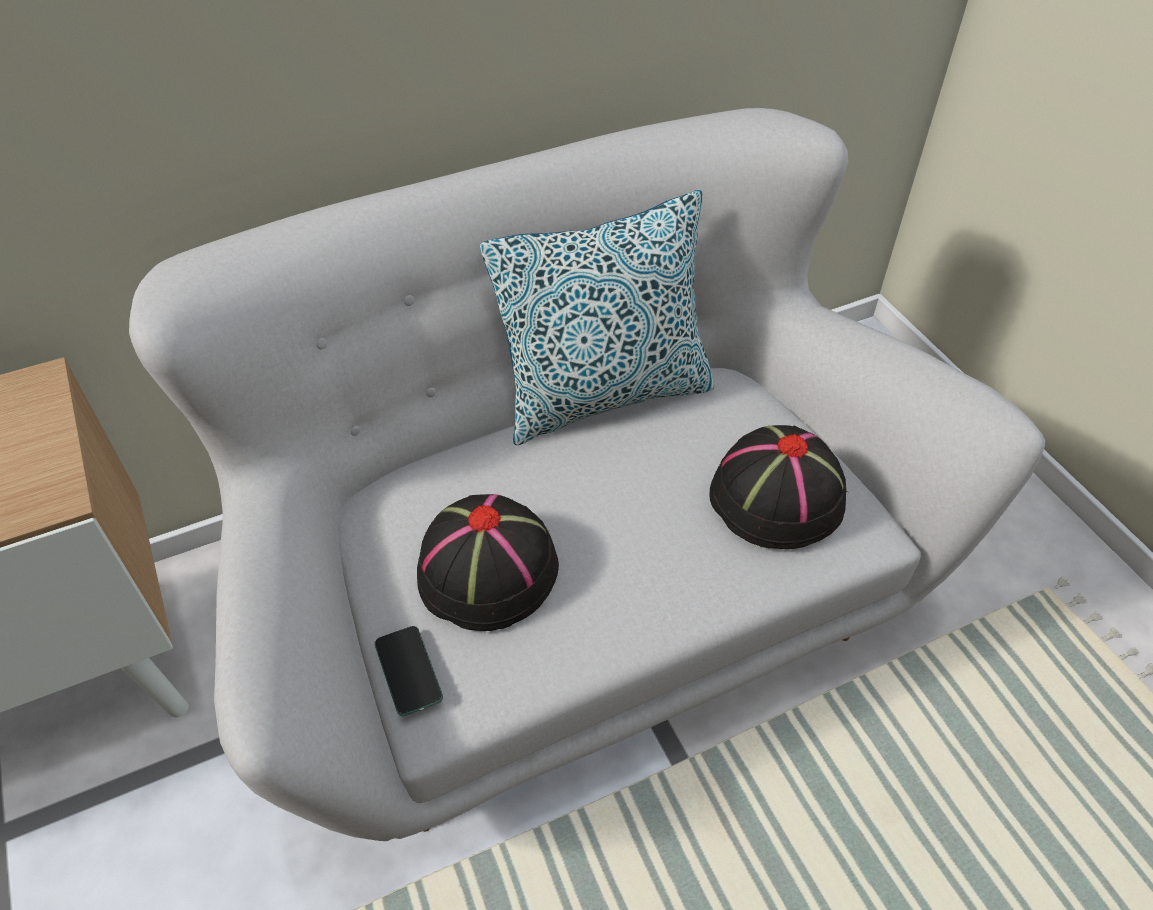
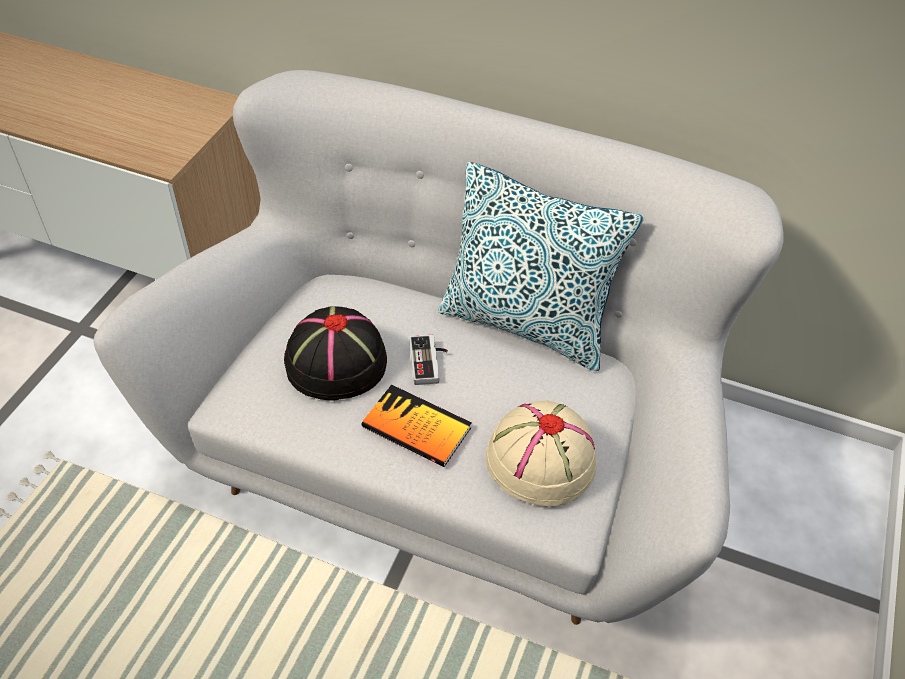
camera: 45 degrees right, 0 degrees up
phone [375,626,443,716] -> none
black hat [709,425,847,549] -> beige hat [486,400,596,506]
none -> book [362,384,472,467]
none -> game controller [409,335,448,385]

